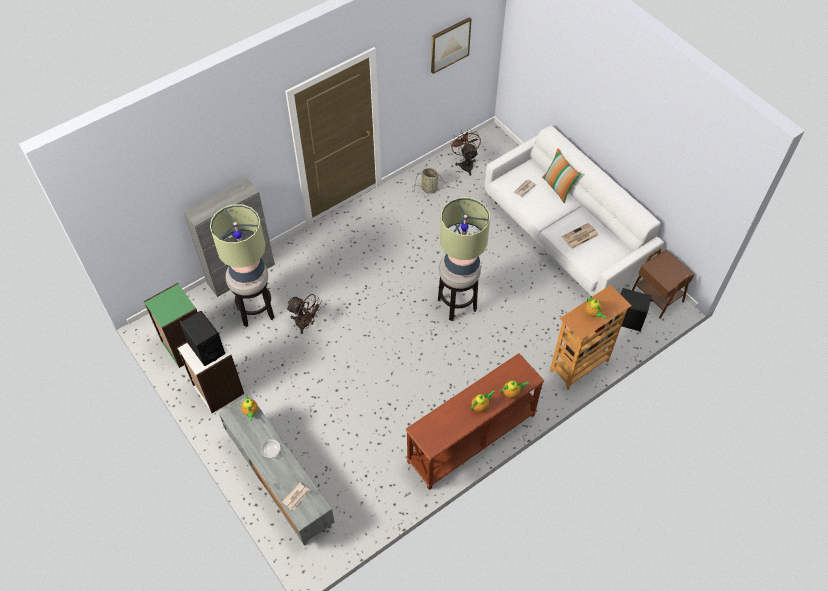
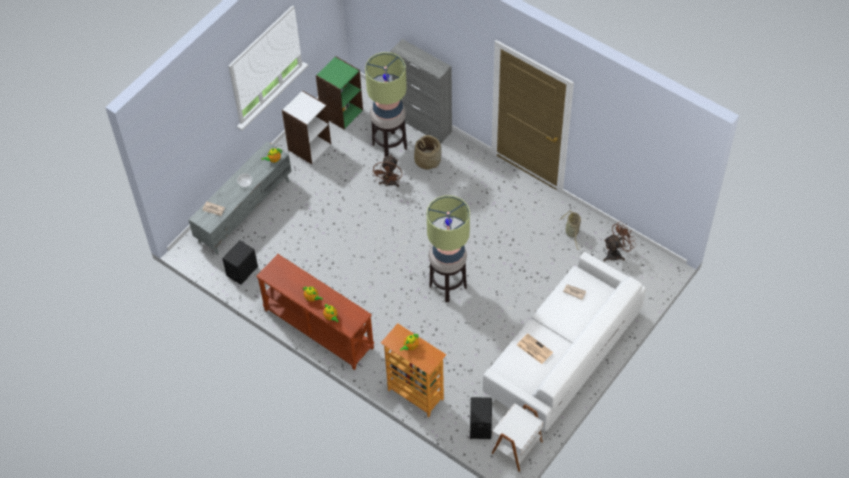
camera: 75 degrees right, 0 degrees up
black speaker [180,311,225,366] -> black speaker moved to [222,240,258,285]
picture [431,17,471,74] -> none
pillow [542,148,581,203] -> none
brown side table [632,248,694,319] -> white side table [492,403,543,472]
none -> basket [414,135,441,170]

